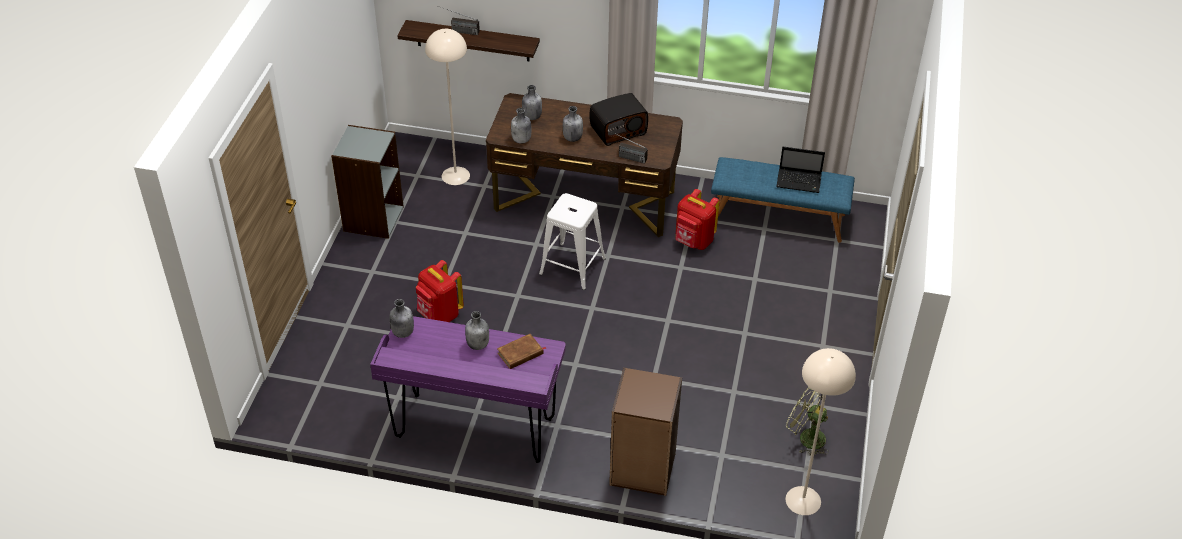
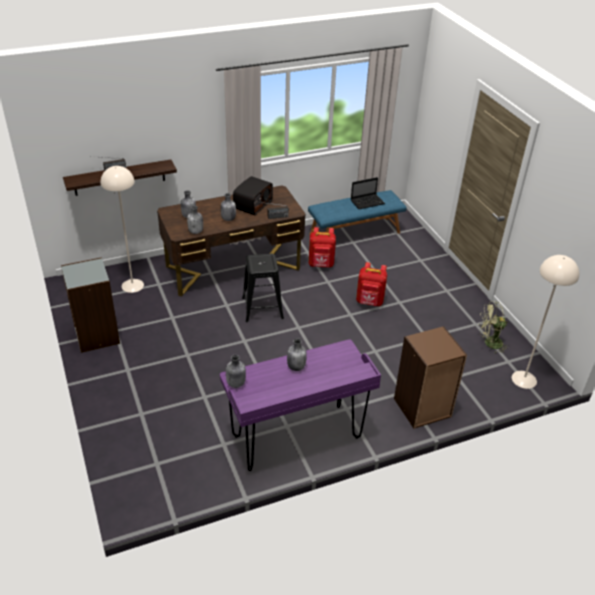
camera: 35 degrees left, 5 degrees down
red backpack [416,260,464,322] -> red backpack moved to [356,262,387,306]
brown book [497,334,546,369] -> none
white stool [539,193,606,290] -> black stool [242,254,284,322]

